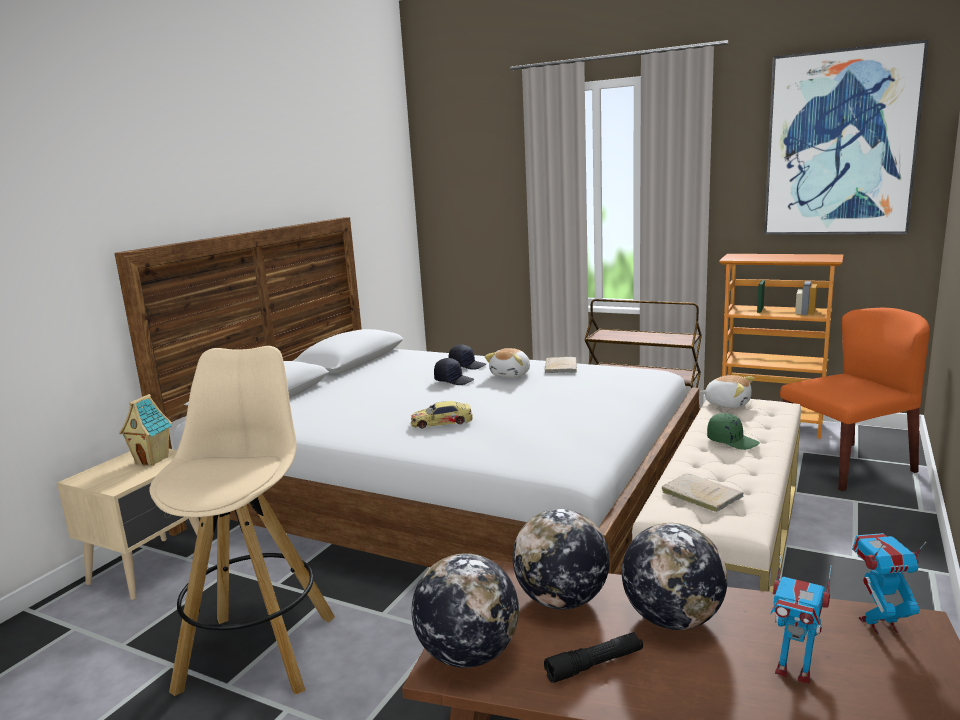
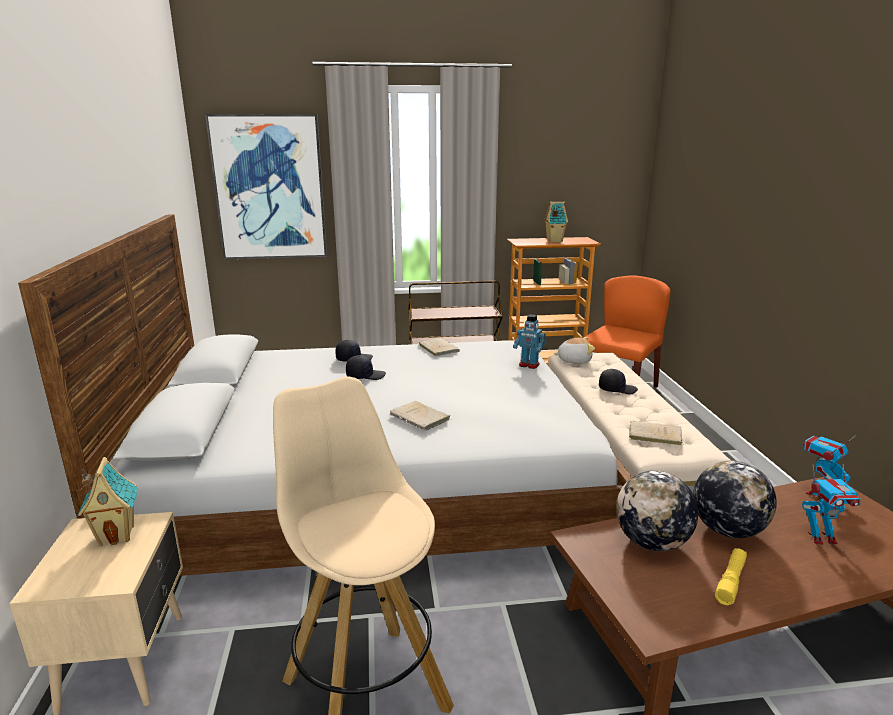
camera: 35 degrees left, 5 degrees up
toy car [411,401,473,429] -> beige book [390,401,451,430]
globe [411,553,519,668] -> none
plush toy [485,348,530,378] -> none
black flashlight [544,632,643,683] -> yellow flashlight [715,548,747,605]
green cap [707,413,760,450] -> black cap [599,369,638,394]
picture [764,39,929,235] -> picture moved to [205,114,327,259]
none -> toy robot [513,314,546,369]
none -> toy house [544,202,568,242]

